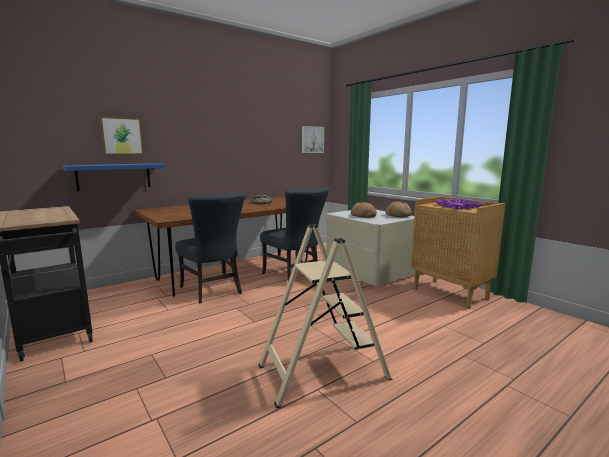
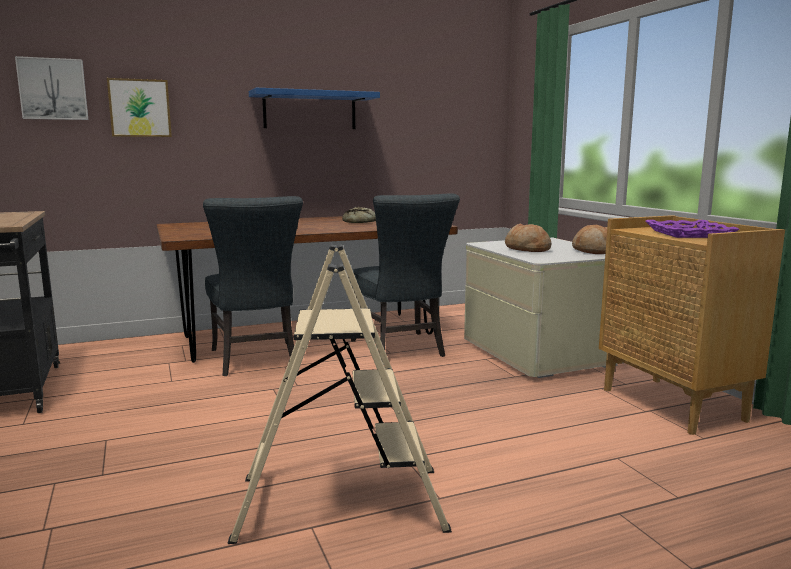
camera: 15 degrees right, 0 degrees up
blue shelf [62,163,165,191] -> blue shelf moved to [249,88,380,129]
picture [302,126,324,153] -> picture moved to [15,56,88,120]

